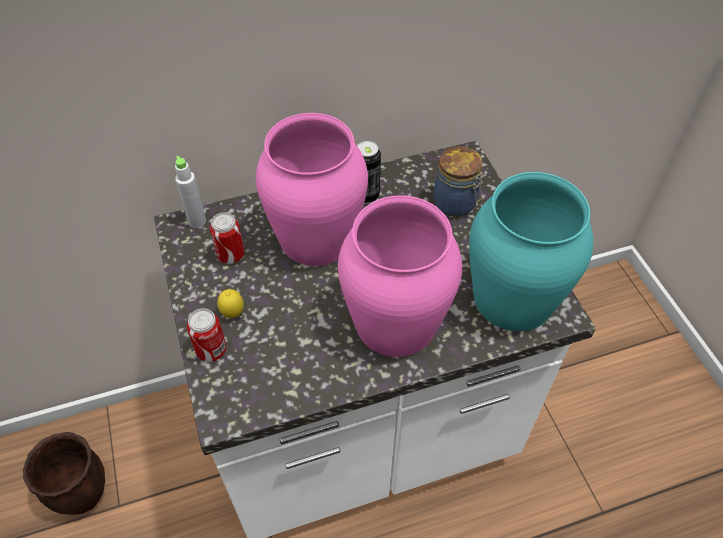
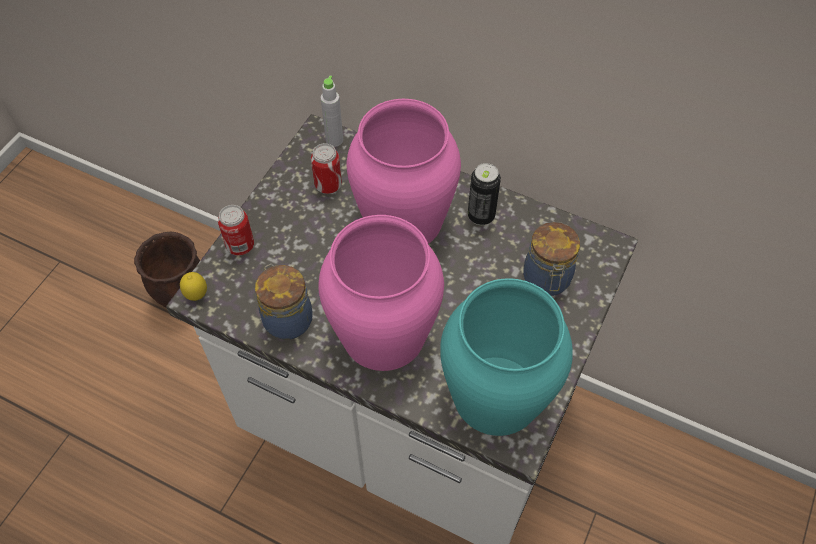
camera: 45 degrees right, 5 degrees up
lemon [217,289,244,318] -> lemon moved to [180,272,207,301]
none -> jar [255,264,313,340]

